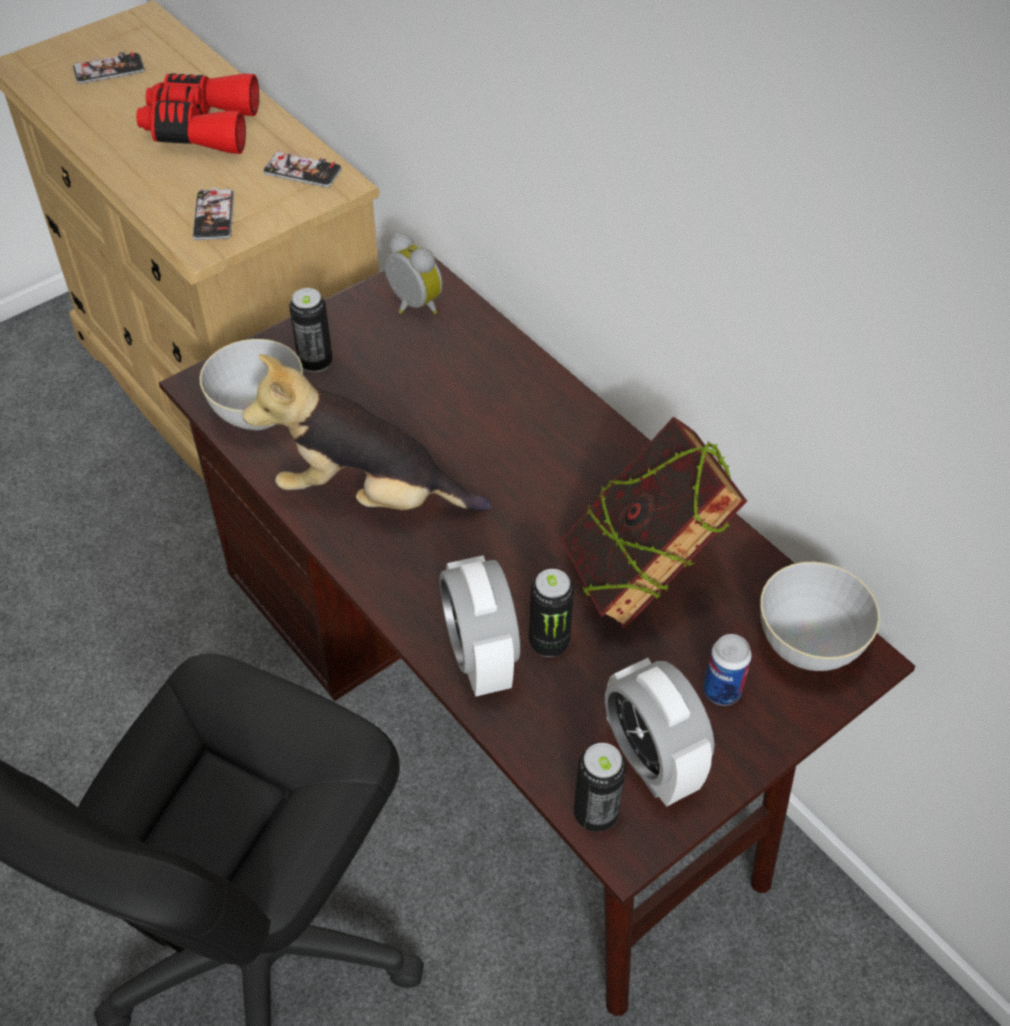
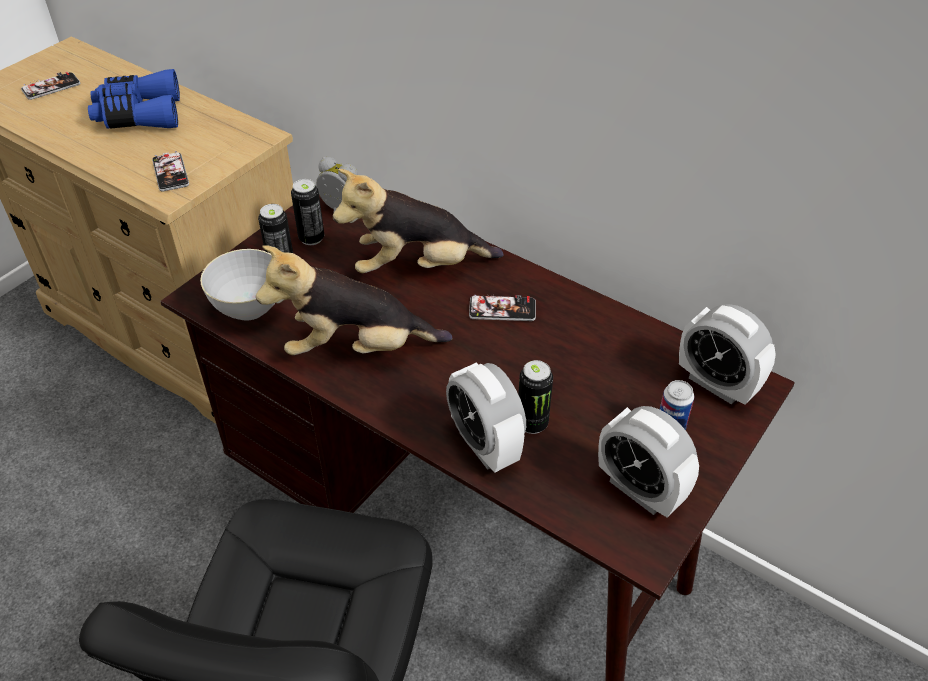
camera: 15 degrees left, 5 degrees down
red binoculars [136,73,259,154] -> blue binoculars [88,69,180,129]
phone [263,150,342,187] -> phone moved to [469,294,536,321]
book [561,417,747,629] -> none
can [574,743,626,832] -> can moved to [291,179,324,245]
grey bowl [760,562,880,671] -> alarm clock [679,304,776,405]
none -> plush toy [333,169,504,273]

